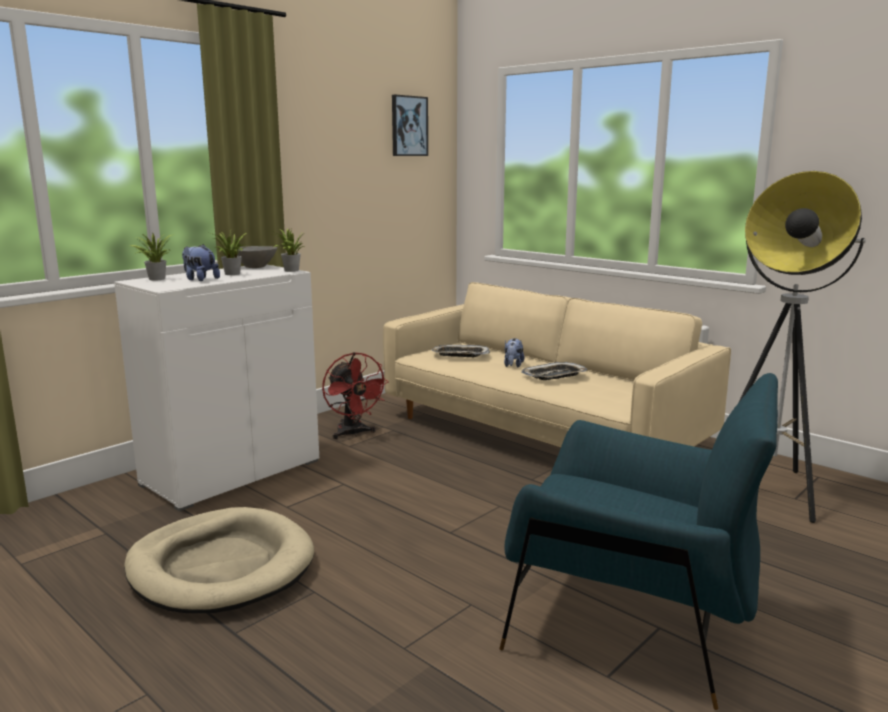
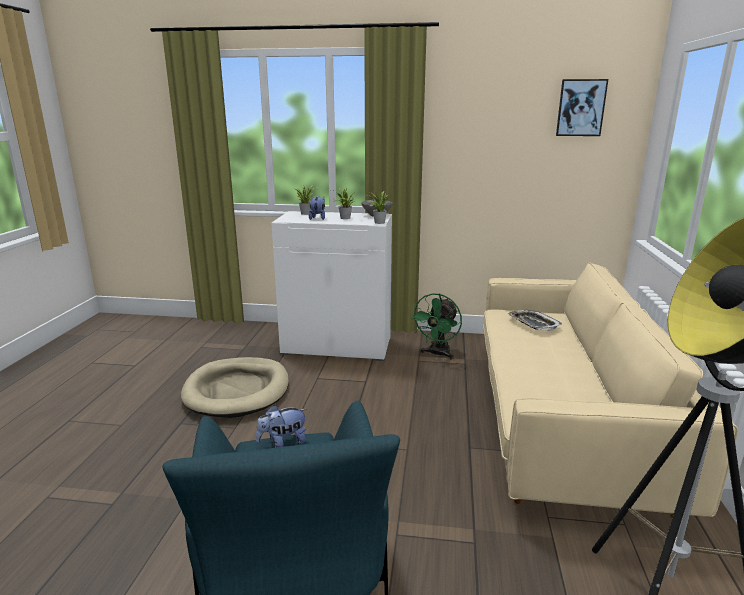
camera: 55 degrees right, 5 degrees up
red fan [322,352,389,439] -> green fan [410,293,462,360]
plush toy [504,338,524,368] -> plush toy moved to [256,405,307,448]
tray [521,362,588,380] -> none

